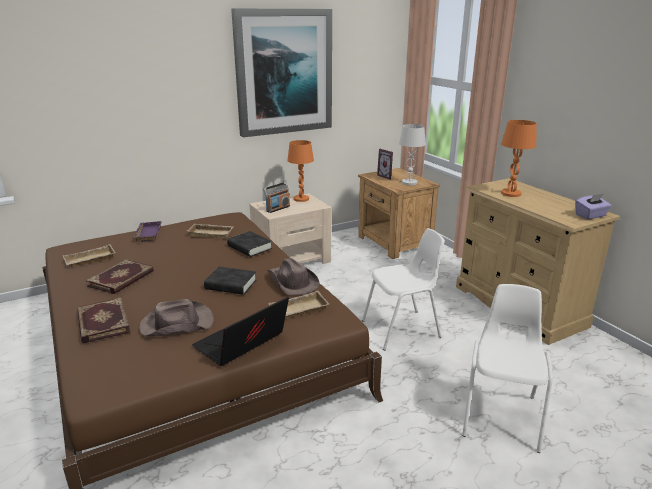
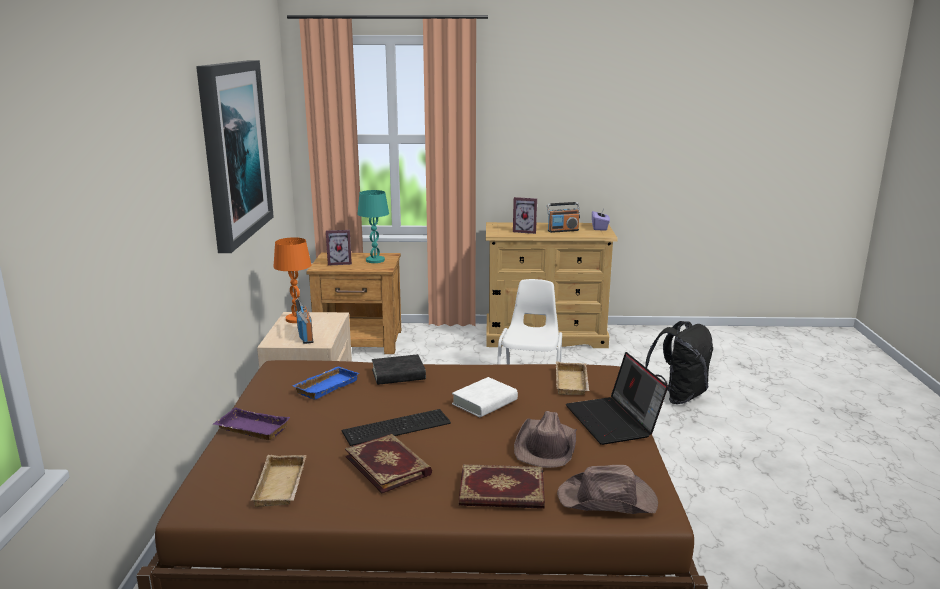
camera: 60 degrees left, 5 degrees down
beige tray [187,224,233,238] -> blue tray [292,366,359,400]
black book [204,267,257,295] -> white book [452,377,518,417]
brown hat [268,258,320,295] -> brown hat moved to [557,465,658,514]
white table lamp [399,124,426,185] -> turquoise table lamp [357,190,389,263]
white chair [462,284,553,453] -> black backpack [645,321,713,404]
orange table lamp [501,120,537,197] -> picture frame [513,197,537,234]
none -> keyboard [341,409,451,446]
none -> radio [547,202,580,233]

